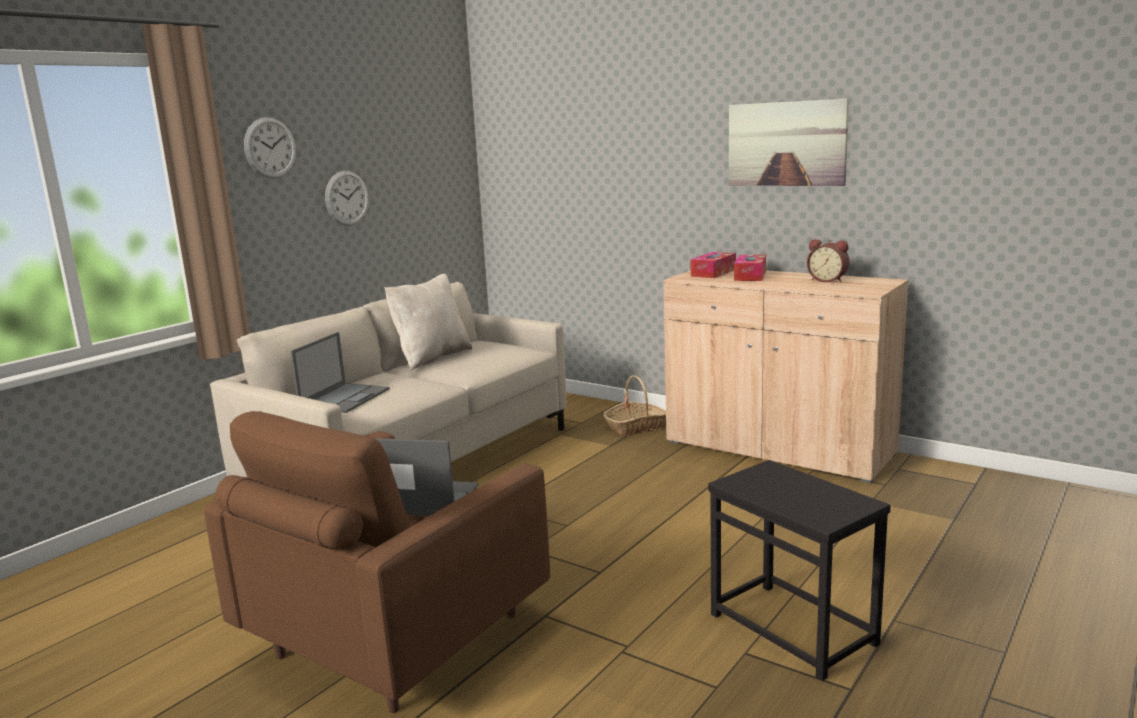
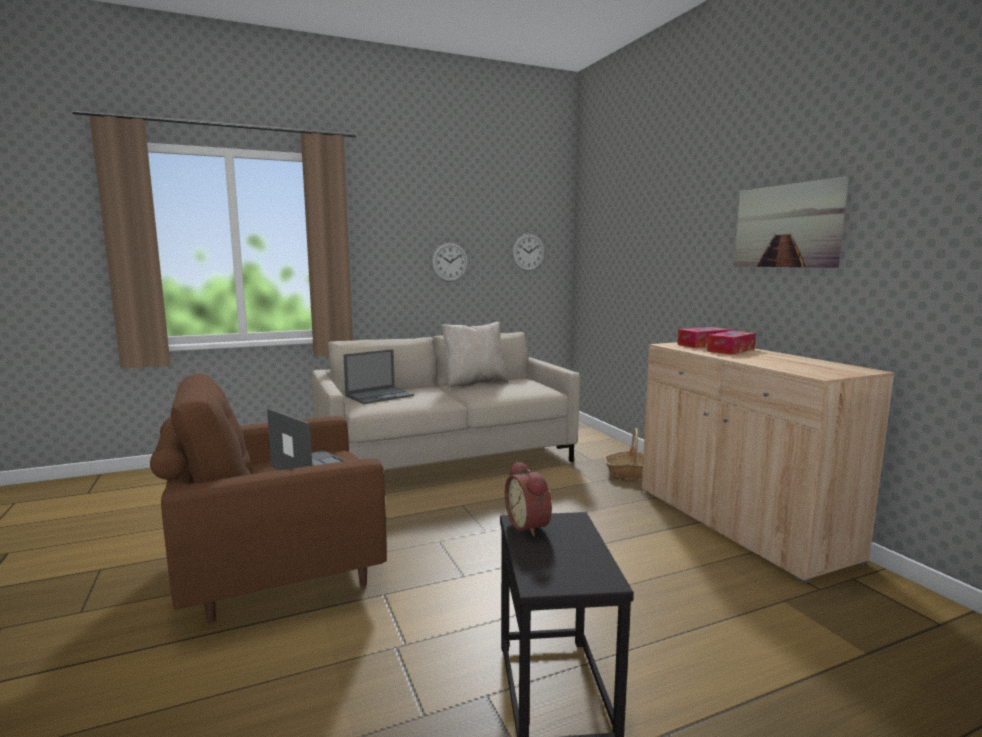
camera: 30 degrees right, 5 degrees down
wall clock [244,117,296,178] -> wall clock moved to [512,234,545,271]
alarm clock [807,239,850,282] -> alarm clock moved to [505,461,552,537]

